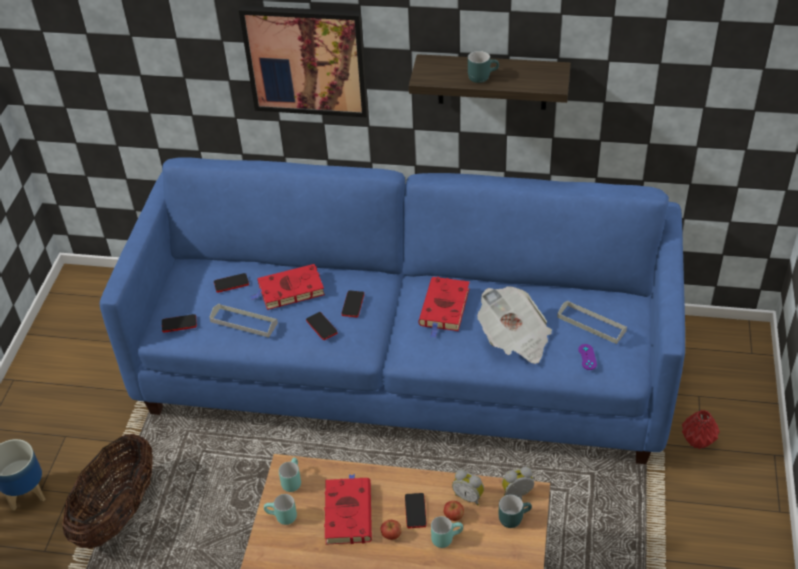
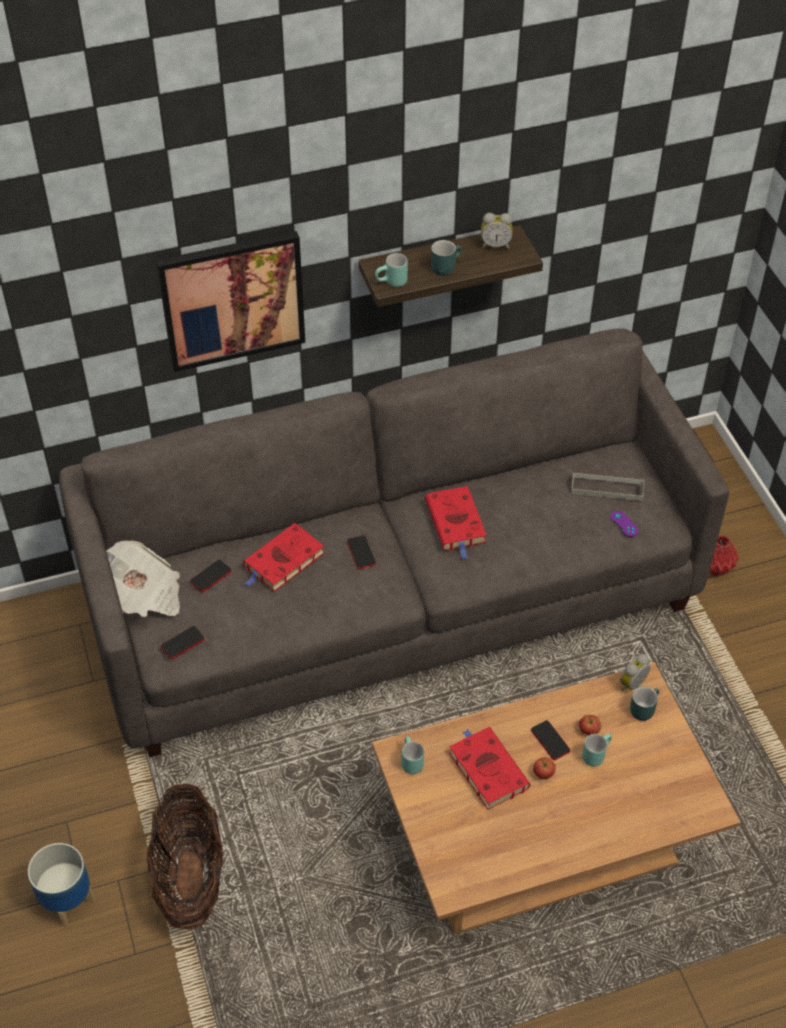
camera: 30 degrees left, 5 degrees up
blue sofa [100,157,685,464] -> grey sofa [59,329,729,757]
grey tray [209,304,278,337] -> none
turquoise mug [264,494,297,525] -> turquoise mug moved to [375,253,408,287]
phone [306,312,338,340] -> none
alarm clock [452,469,484,506] -> alarm clock moved to [481,213,513,249]
newspaper [477,286,552,364] -> newspaper moved to [106,540,180,617]

